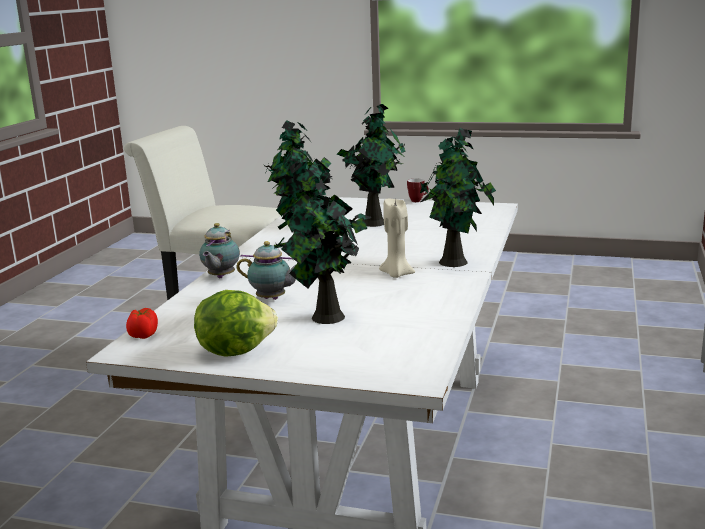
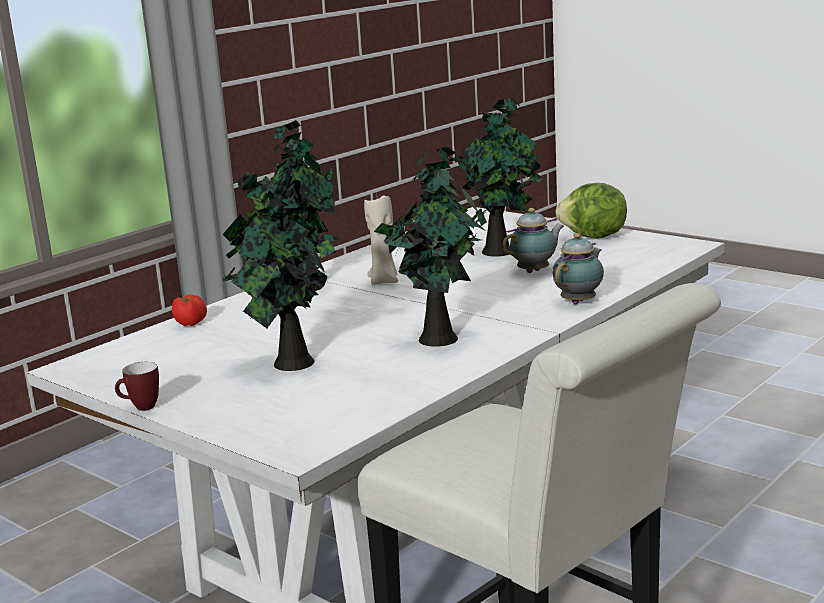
camera: 155 degrees left, 0 degrees up
tomato [126,308,158,339] -> tomato moved to [172,294,207,326]
teapot [237,241,297,300] -> teapot turned 105 degrees clockwise [502,208,564,273]

